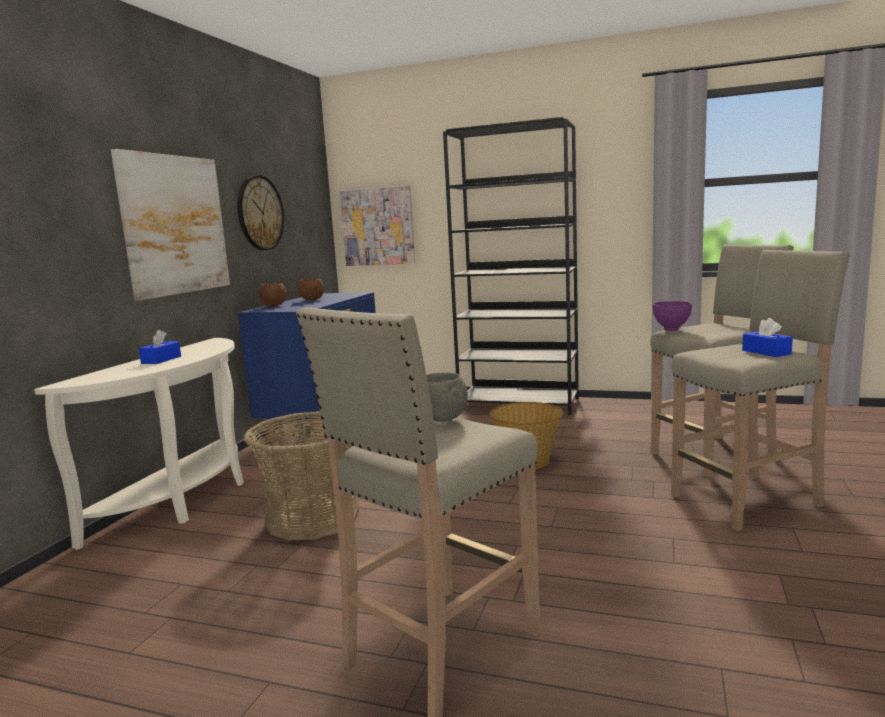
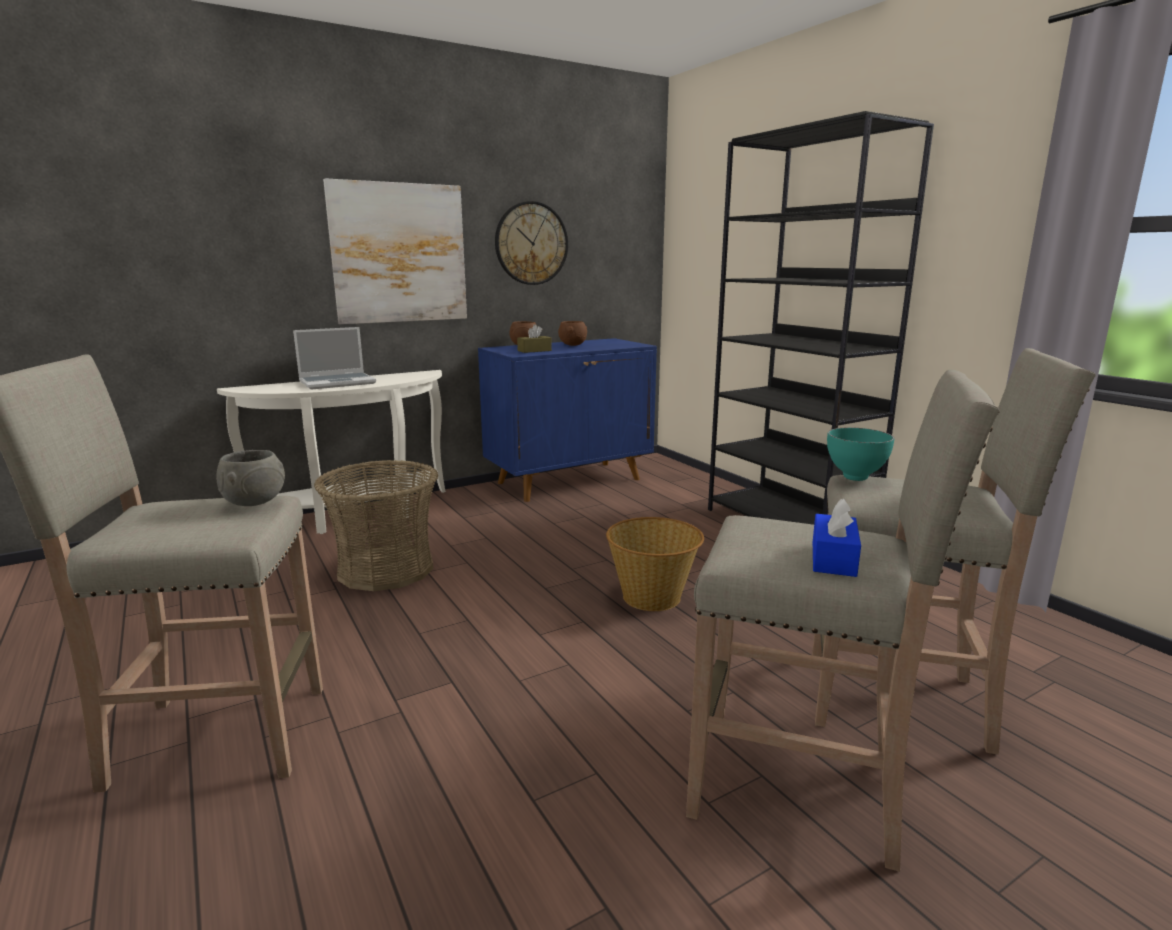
camera: 40 degrees right, 5 degrees up
blue tissue box [139,330,181,364] -> laptop [293,327,376,390]
picture [340,186,415,266] -> none
purple bowl [653,301,692,331] -> turquoise bowl [827,427,894,481]
none -> brown tissue box [517,324,552,353]

